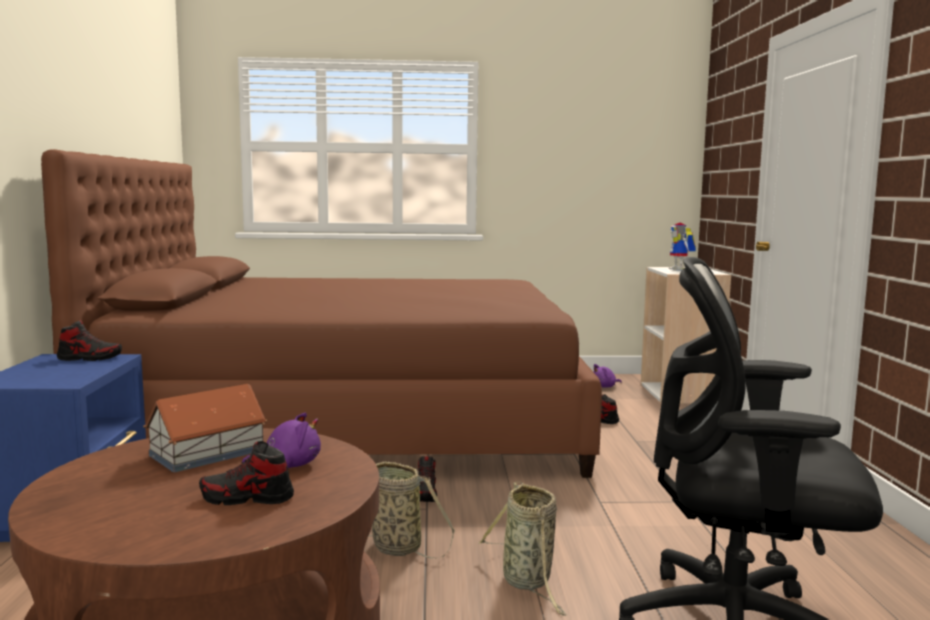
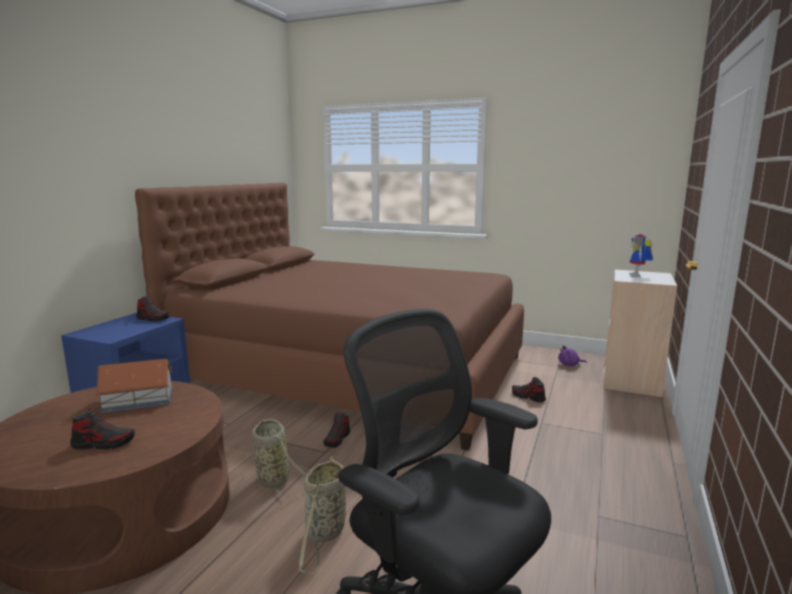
camera: 25 degrees right, 5 degrees up
shoe [199,441,294,505] -> shoe turned 150 degrees clockwise [70,408,135,450]
purple plush toy [241,412,321,468] -> none

